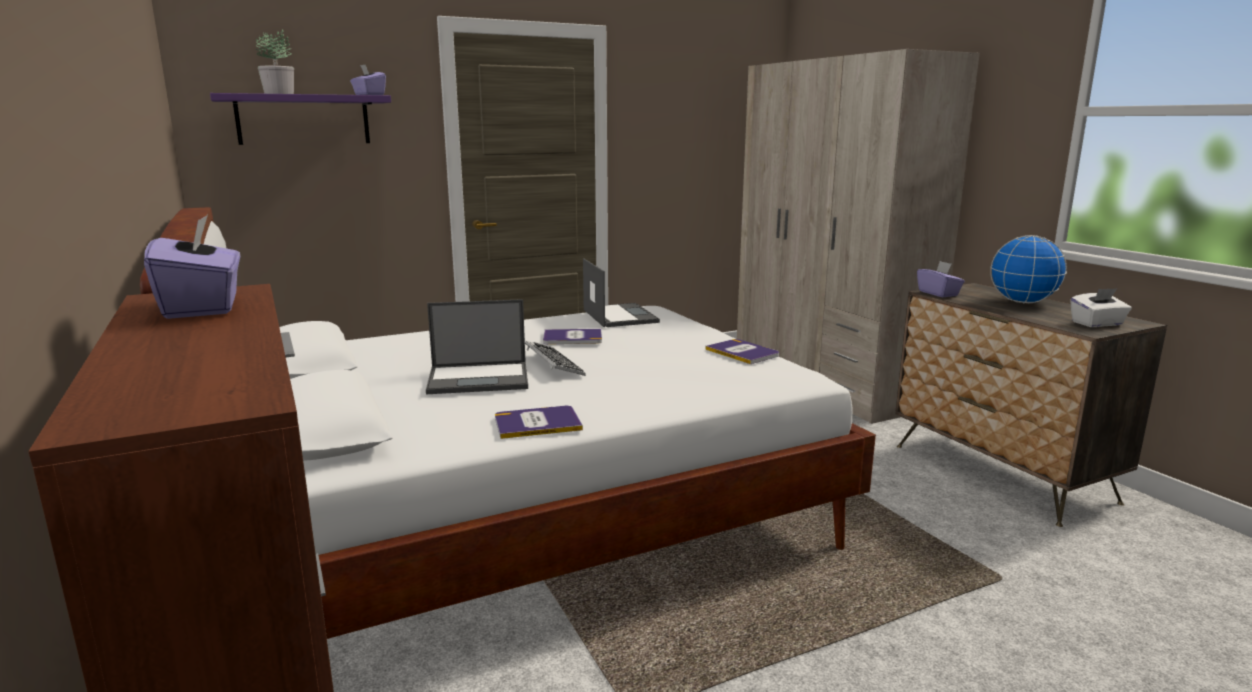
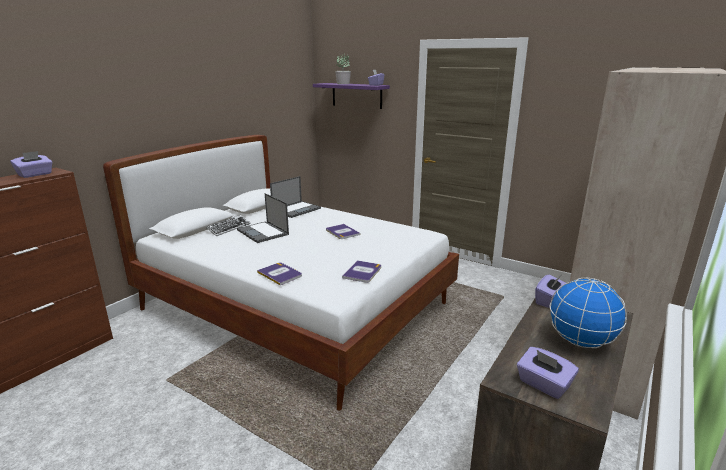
camera: 60 degrees right, 5 degrees up
book [495,406,583,439] -> book moved to [257,263,302,285]
keyboard [525,341,586,376] -> keyboard moved to [206,215,250,236]
laptop [583,258,660,327] -> laptop moved to [270,176,321,218]
white tissue box [1070,288,1132,327] -> purple tissue box [517,347,579,399]

